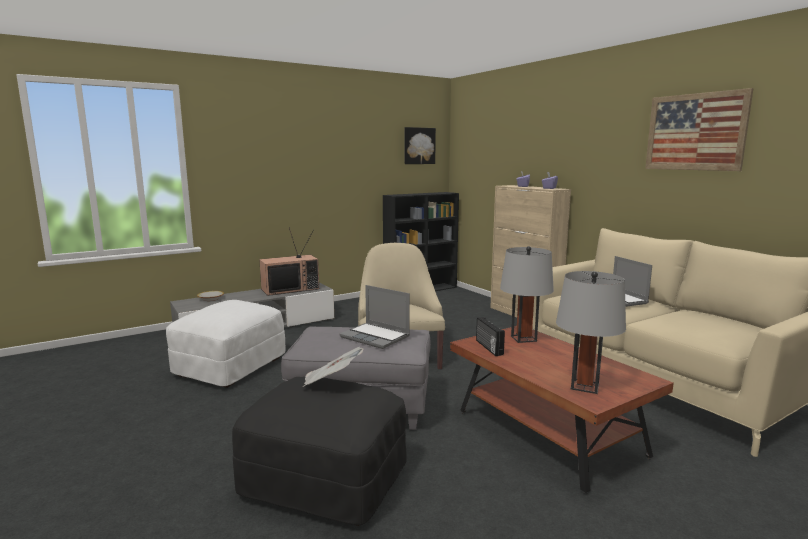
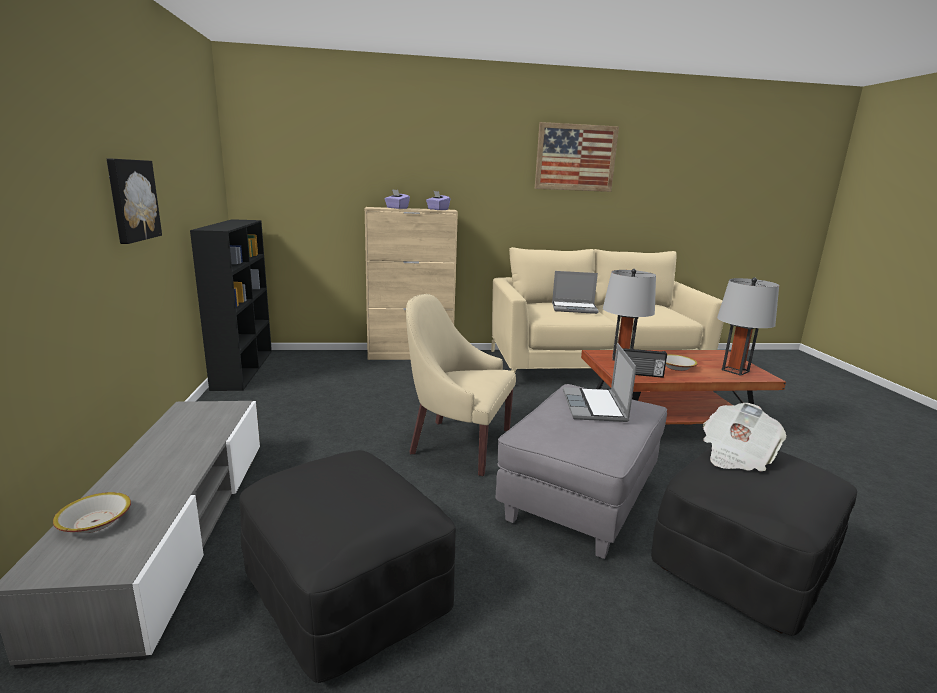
camera: 65 degrees left, 5 degrees up
white ottoman [166,300,286,388] -> black ottoman [239,450,456,683]
television [259,228,319,296] -> none
laptop [339,285,410,349] -> laptop turned 120 degrees clockwise [563,343,637,422]
picture [405,127,436,164] -> picture moved to [107,158,162,244]
none -> bowl [666,354,698,371]

